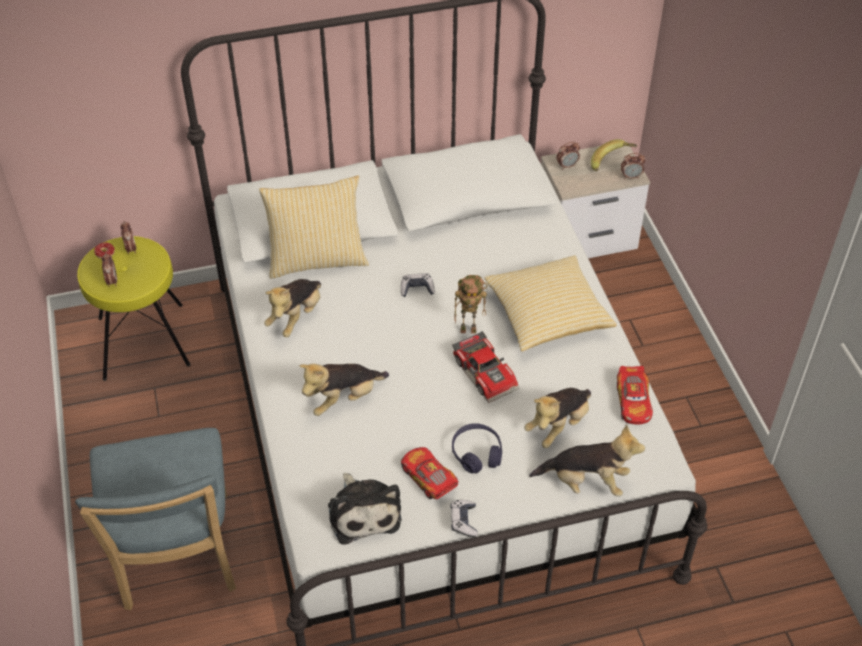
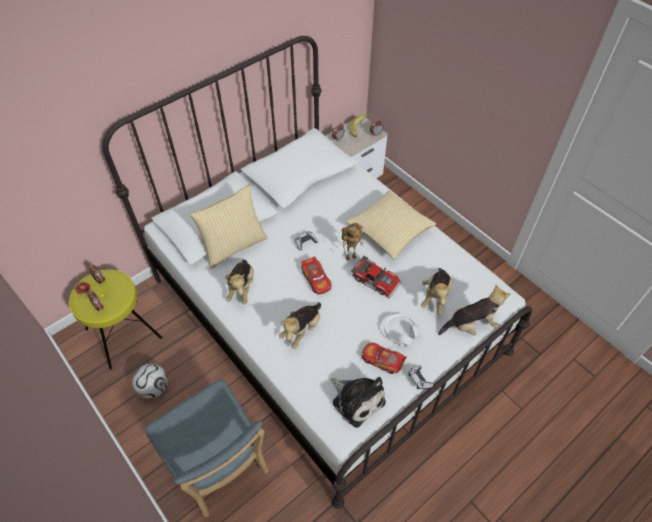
camera: 25 degrees left, 5 degrees up
purple headphones [452,423,502,473] -> white headphones [384,314,421,347]
toy car [617,366,653,425] -> toy car moved to [302,256,332,294]
none -> football [132,364,168,399]

